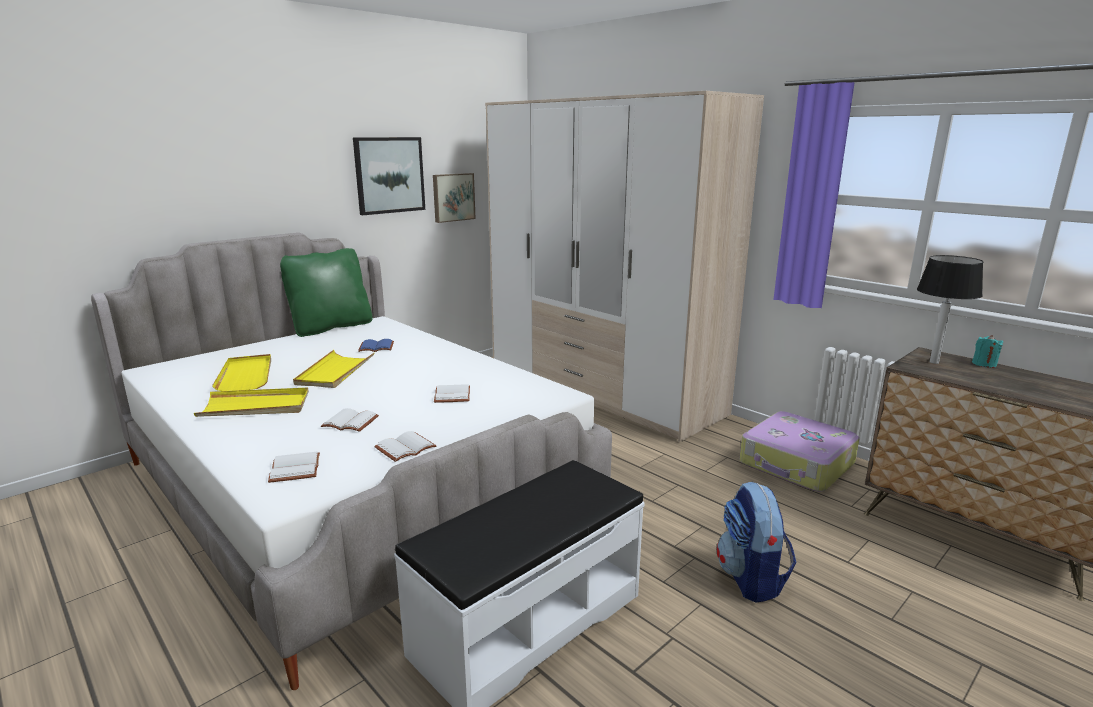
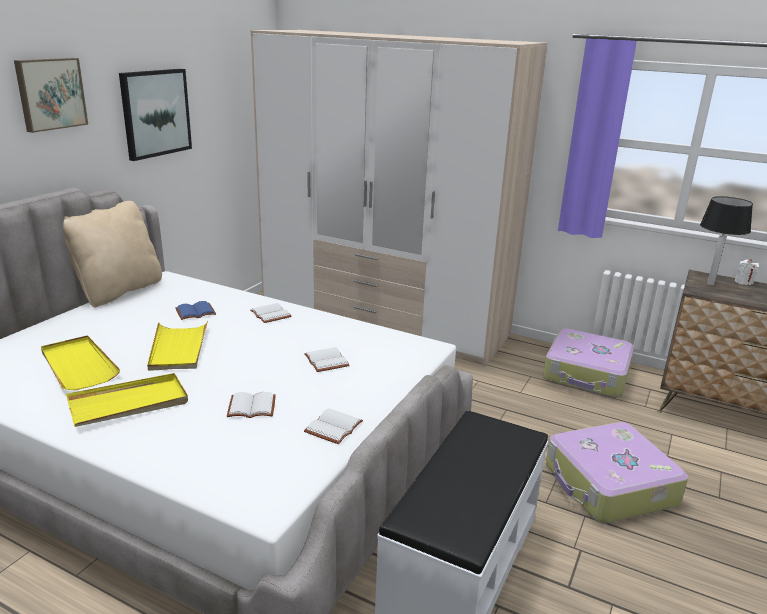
camera: 20 degrees left, 5 degrees up
white book [268,451,320,483] -> white book moved to [250,303,292,323]
green pillow [280,248,372,337] -> beige pillow [63,201,162,307]
picture [433,173,476,223] -> picture moved to [14,58,88,133]
backpack [717,482,796,603] -> suitcase [546,422,688,523]
turquoise candle [972,335,1004,368] -> white candle [735,259,759,285]

